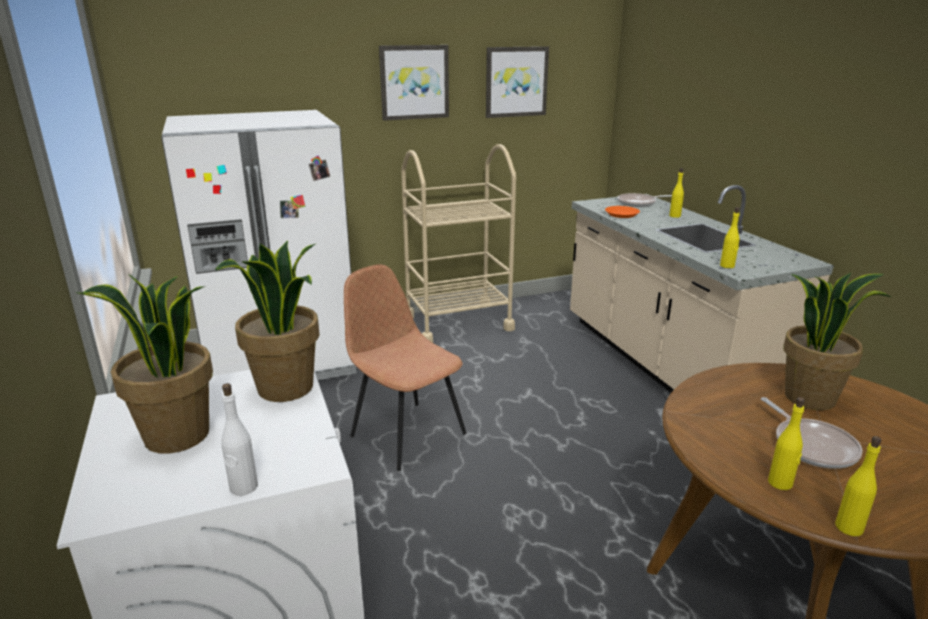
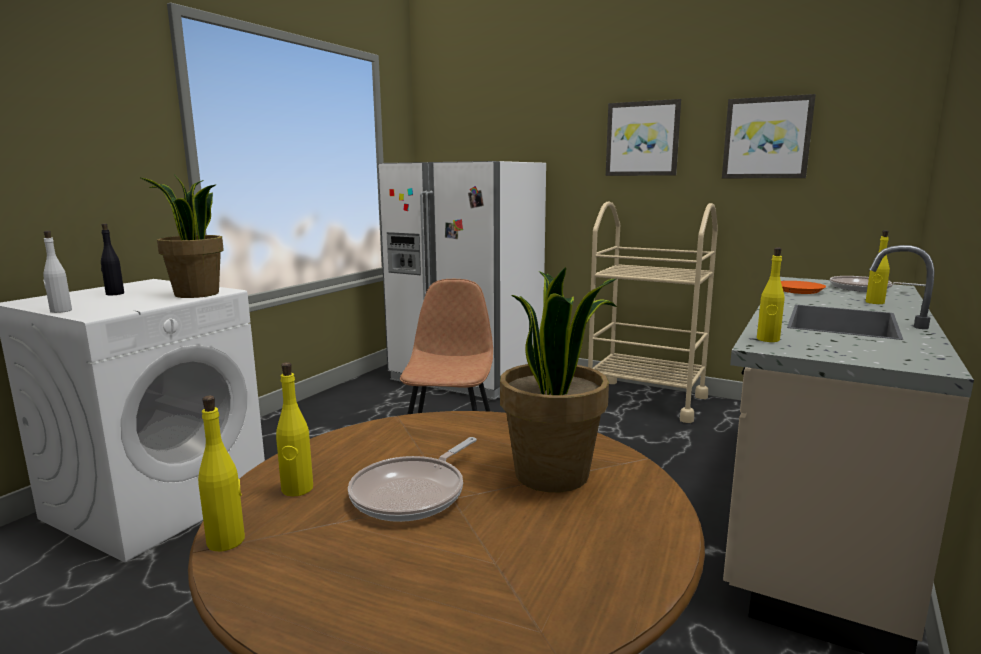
camera: 50 degrees right, 10 degrees down
potted plant [76,275,213,454] -> black bottle [101,224,124,295]

